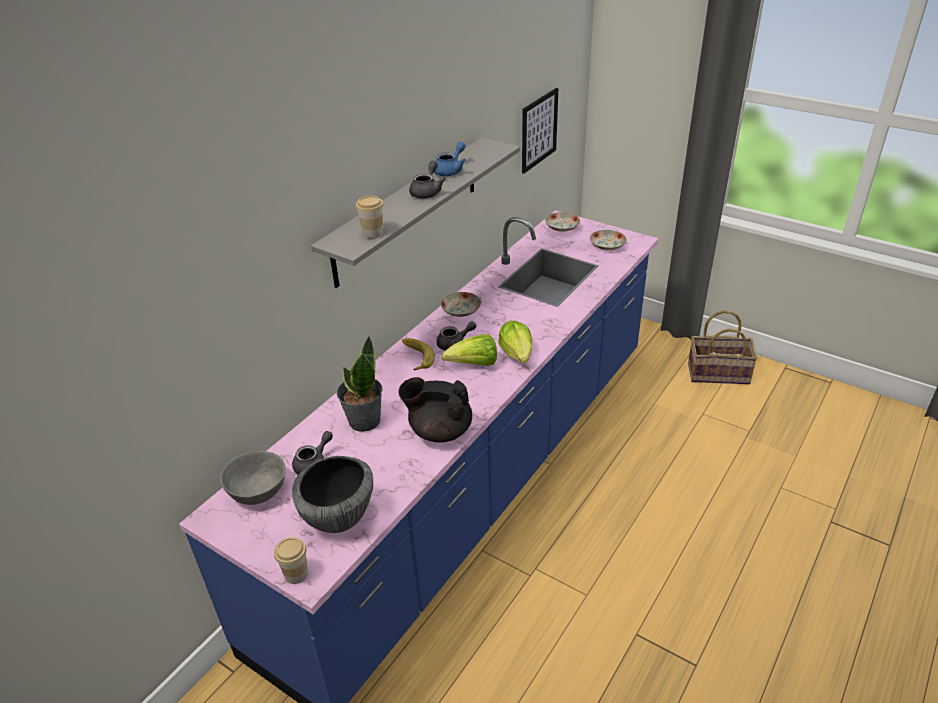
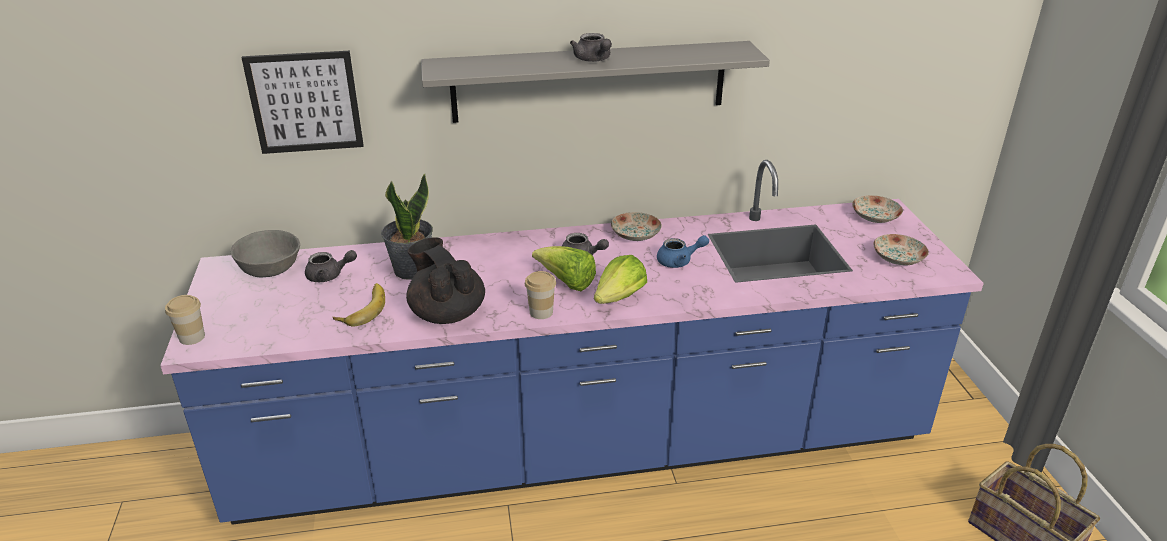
camera: 45 degrees right, 5 degrees down
bowl [292,456,373,533] -> none
cup [356,196,384,239] -> cup moved to [525,271,556,319]
banana [402,338,435,370] -> banana moved to [333,283,385,327]
grey teapot [409,161,445,199] -> grey teapot turned 90 degrees clockwise [570,33,612,62]
blue teapot [434,142,466,176] -> blue teapot moved to [657,235,709,268]
picture [522,88,558,174] -> picture moved to [242,51,364,154]

